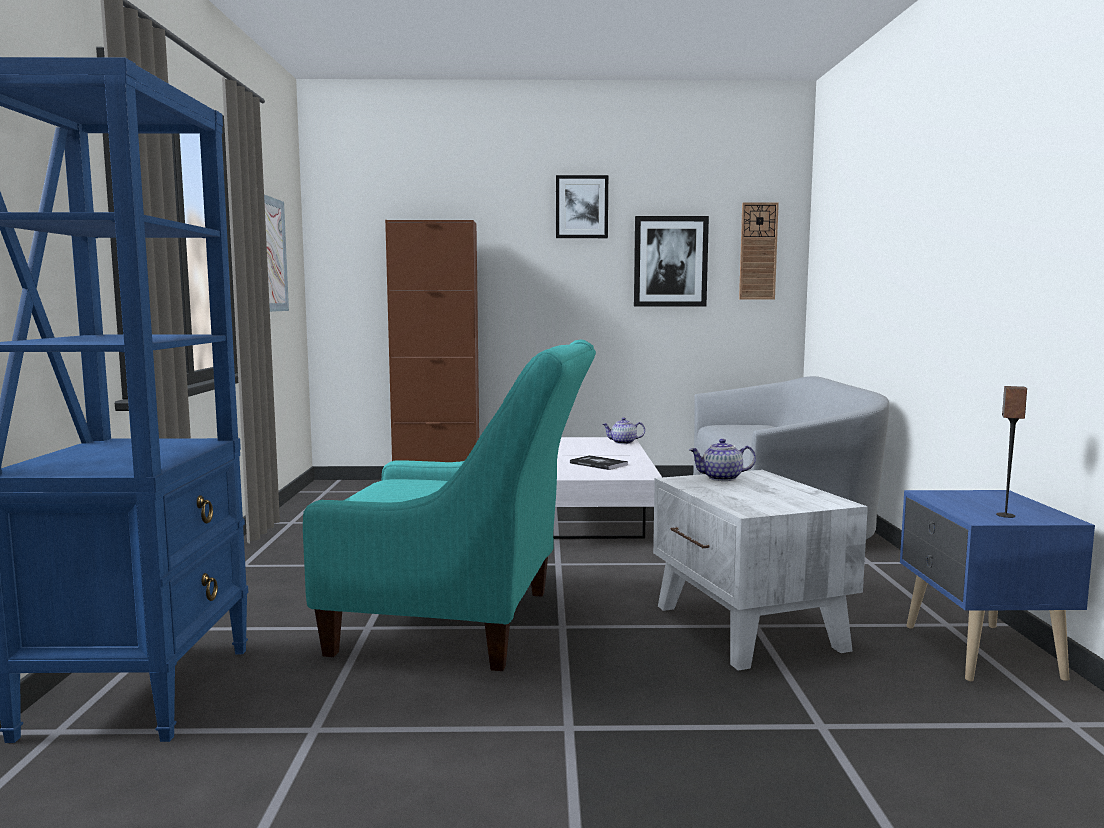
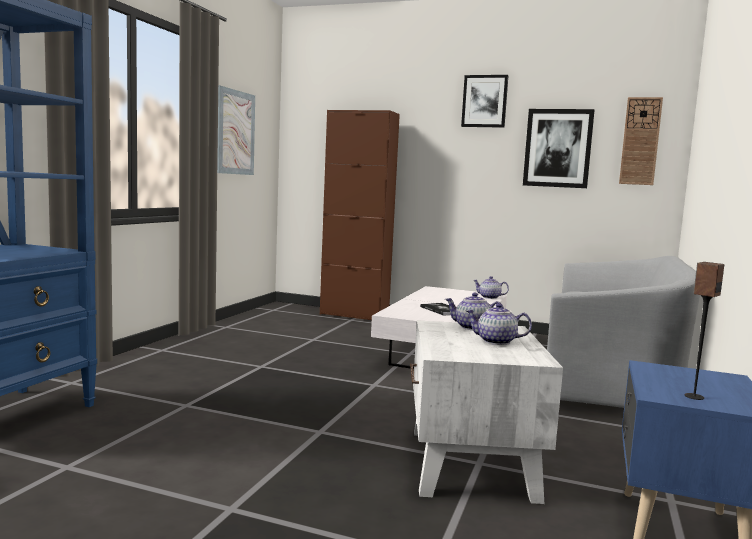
camera: 20 degrees right, 0 degrees up
turquoise armchair [303,340,596,671] -> none
none -> teapot [466,303,532,345]

